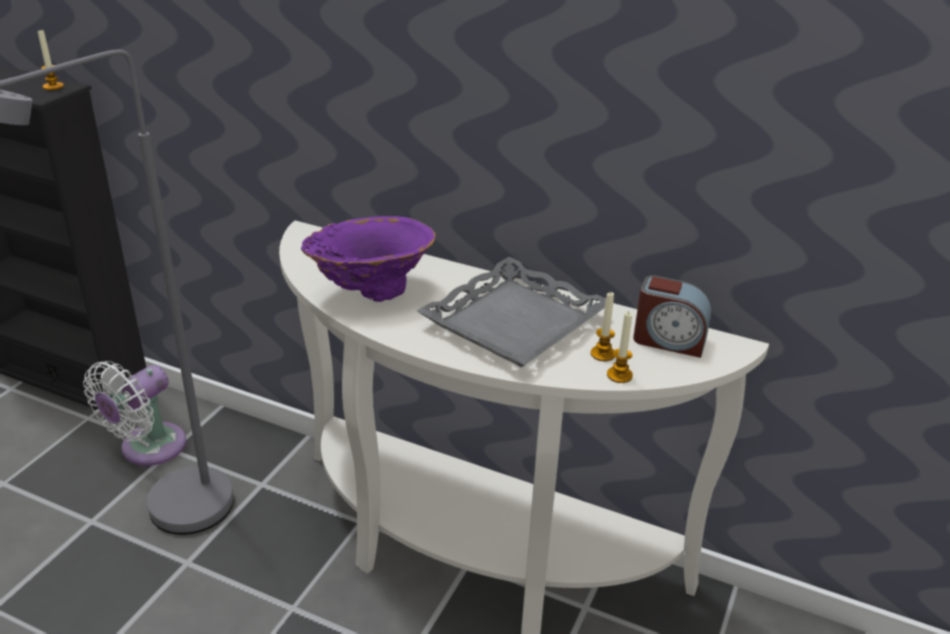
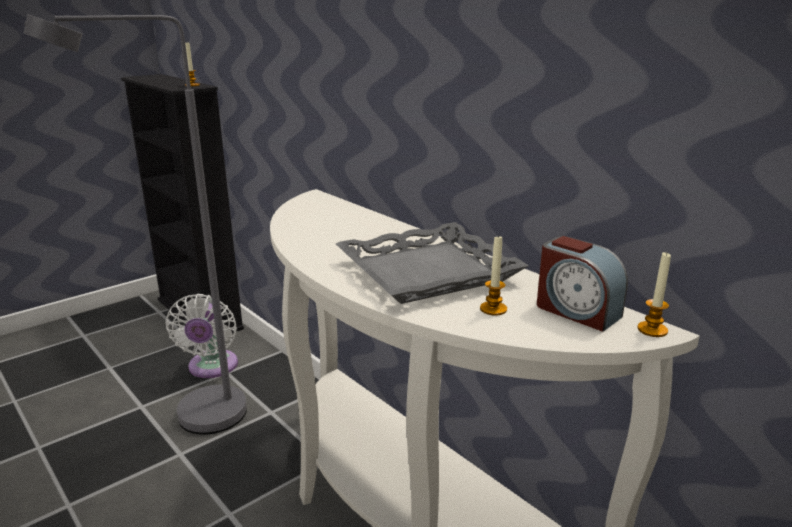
camera: 25 degrees right, 10 degrees down
white fan [83,361,186,466] -> white fan turned 60 degrees counterclockwise [165,294,238,378]
purple vase [301,216,436,302] -> none
candle [607,312,633,383] -> candle moved to [637,252,671,337]

